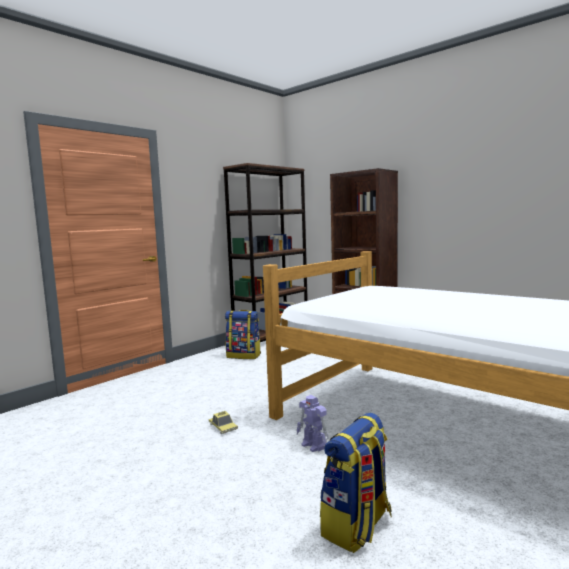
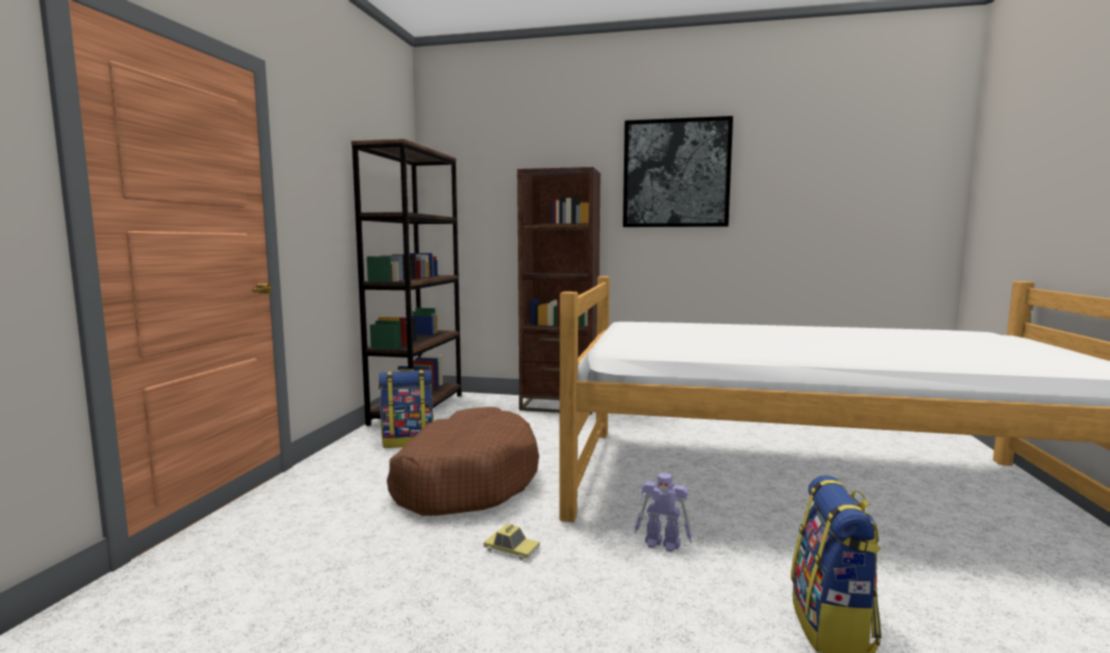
camera: 30 degrees left, 0 degrees up
none -> brown dog bed [387,407,539,516]
none -> picture [623,116,733,227]

